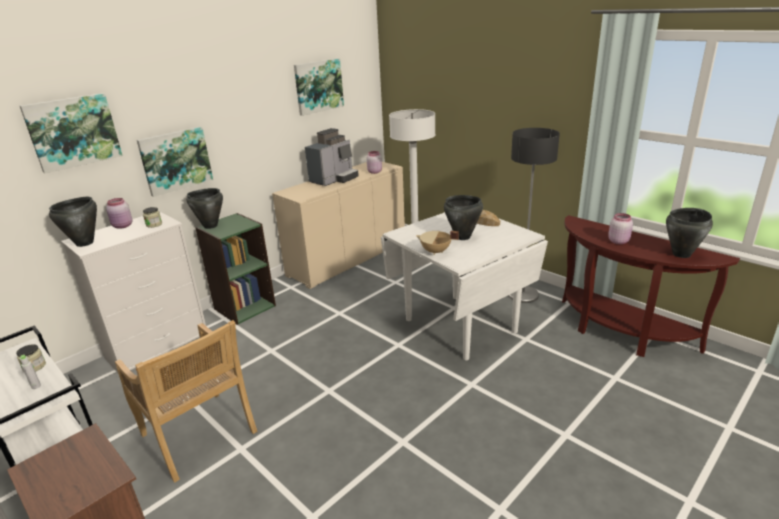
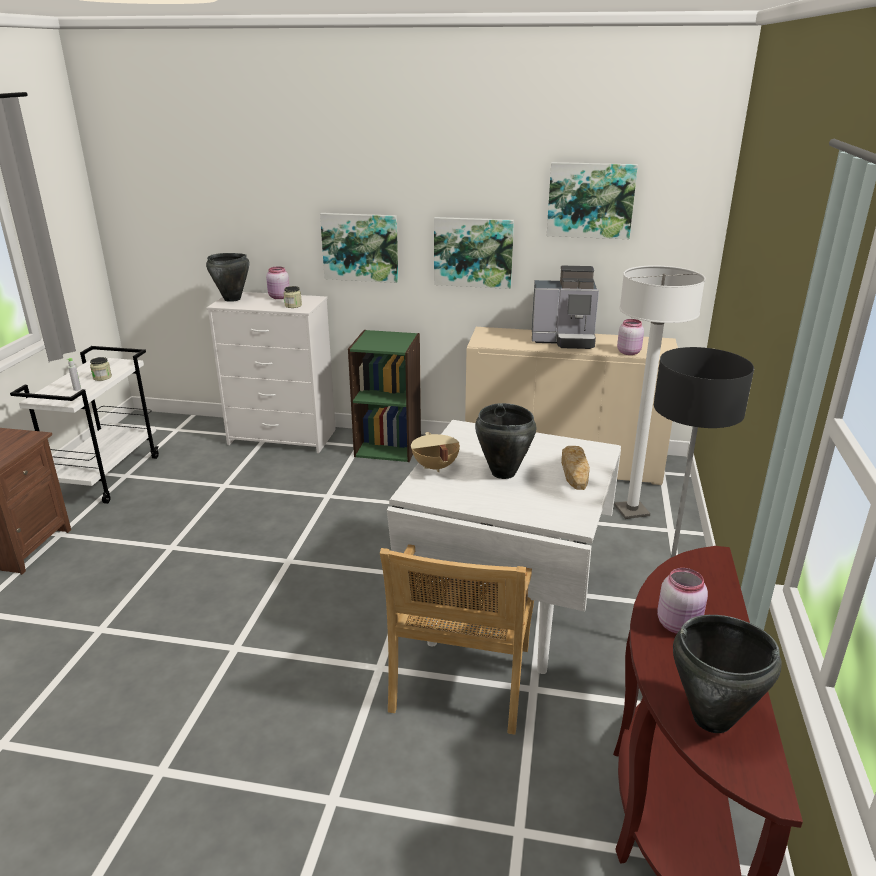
camera: 55 degrees right, 0 degrees up
picture [20,93,123,173] -> picture moved to [434,217,514,289]
beige chair [115,320,257,483] -> beige chair moved to [380,544,534,735]
black cooking pot [186,188,223,229] -> none

